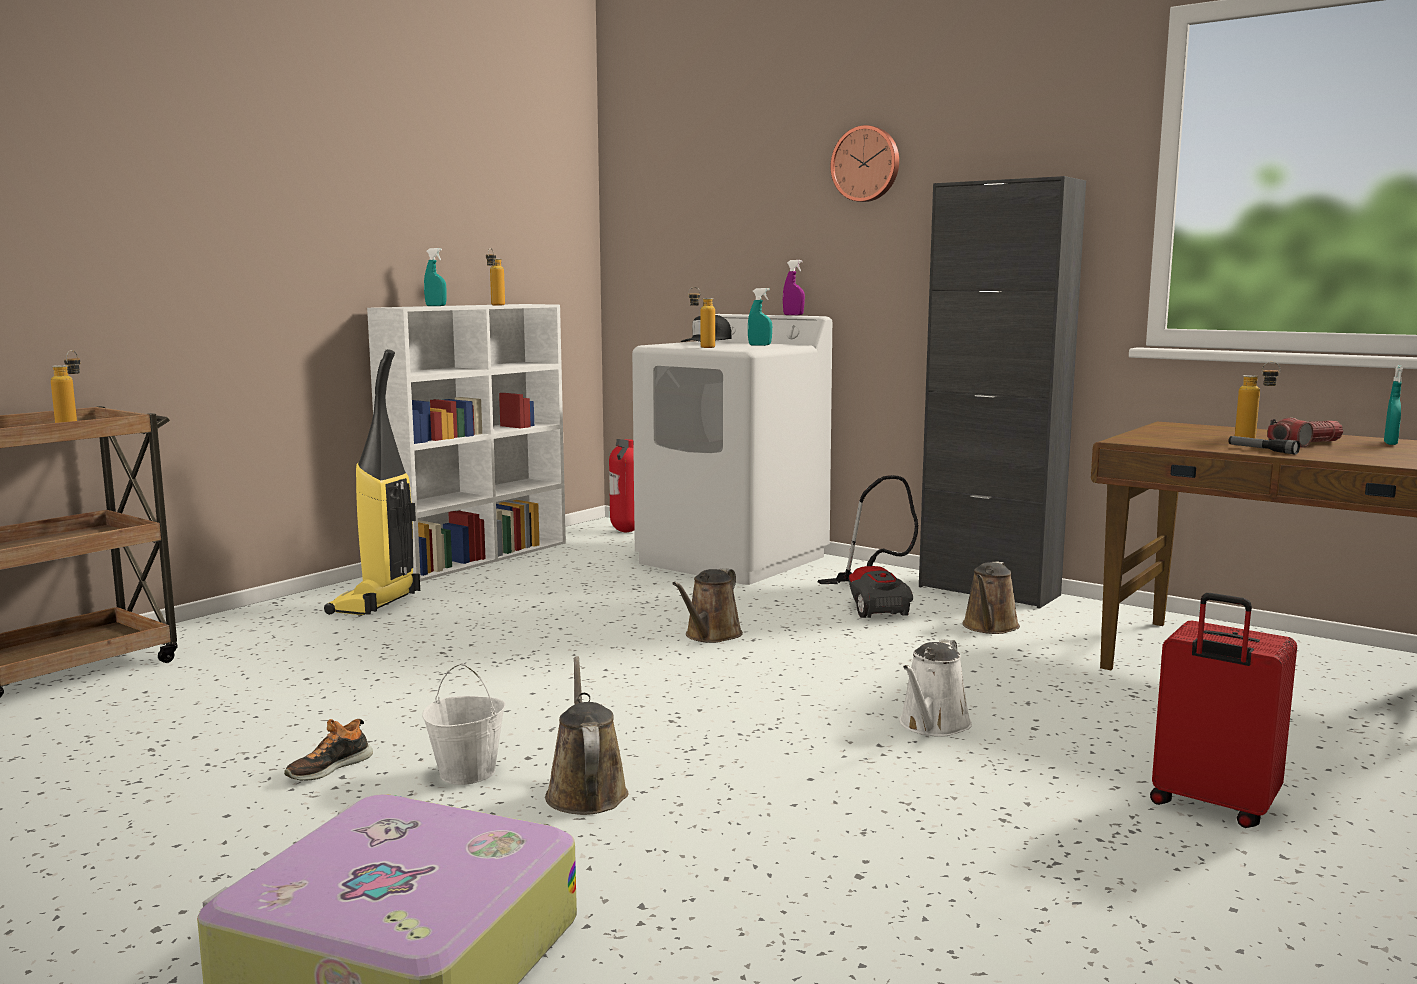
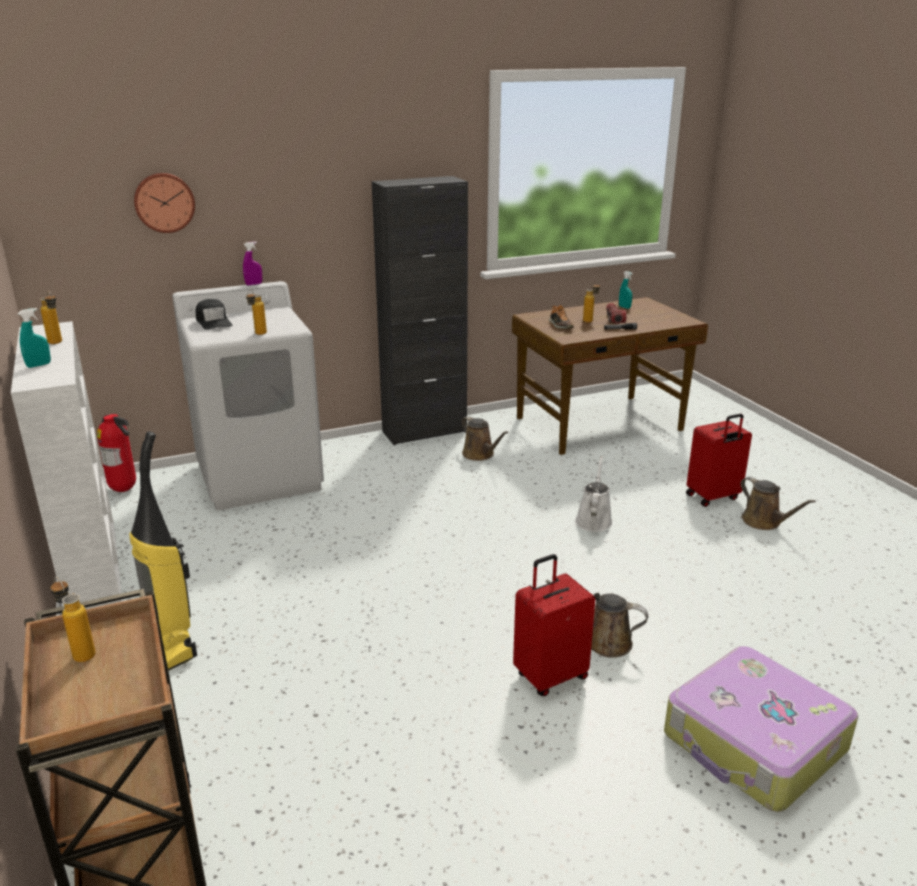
camera: 60 degrees left, 15 degrees up
shoe [284,719,373,781] -> shoe moved to [549,305,574,329]
white bucket [422,663,506,785] -> red suitcase [513,554,595,696]
brown watering can [672,568,743,643] -> brown watering can moved to [741,476,816,530]
turquoise spray bottle [748,288,772,346] -> none
vacuum cleaner [818,475,918,618] -> none
wall clock [830,125,899,202] -> wall clock moved to [134,173,195,233]
white watering can [899,639,972,737] -> white watering can turned 135 degrees counterclockwise [575,456,613,532]

